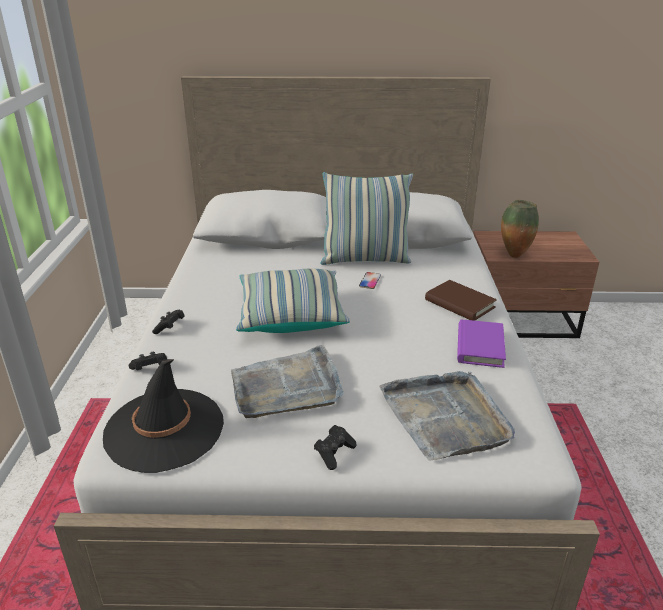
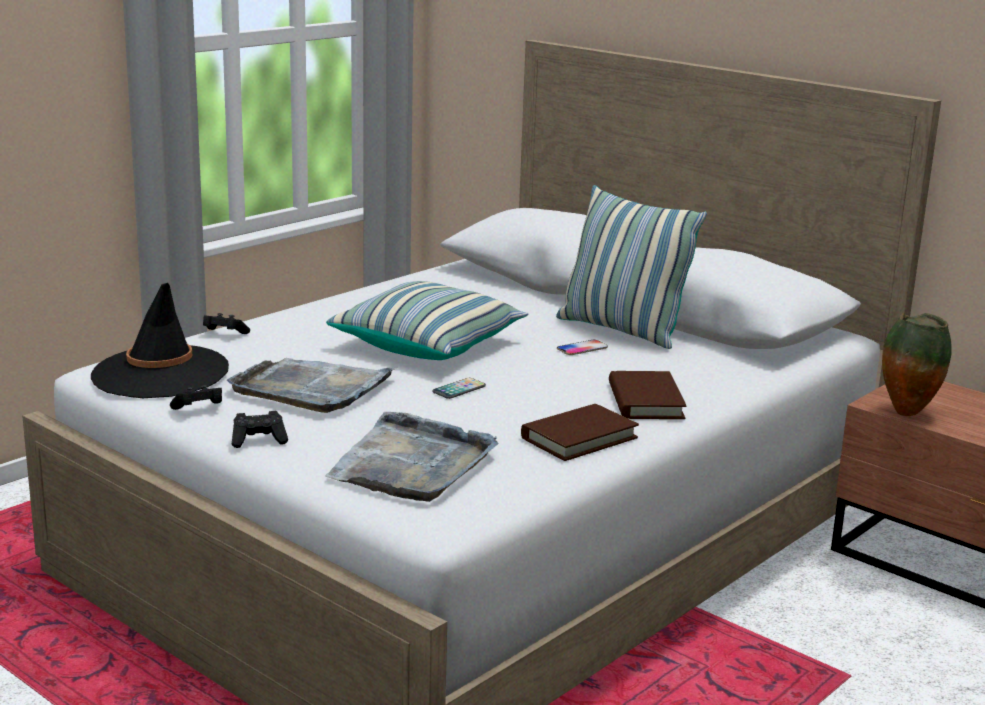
camera: 40 degrees right, 10 degrees down
black game controller [152,310,185,334] -> black game controller moved to [170,385,222,410]
purple book [457,320,506,368] -> brown book [521,404,639,461]
none -> phone [432,378,486,399]

